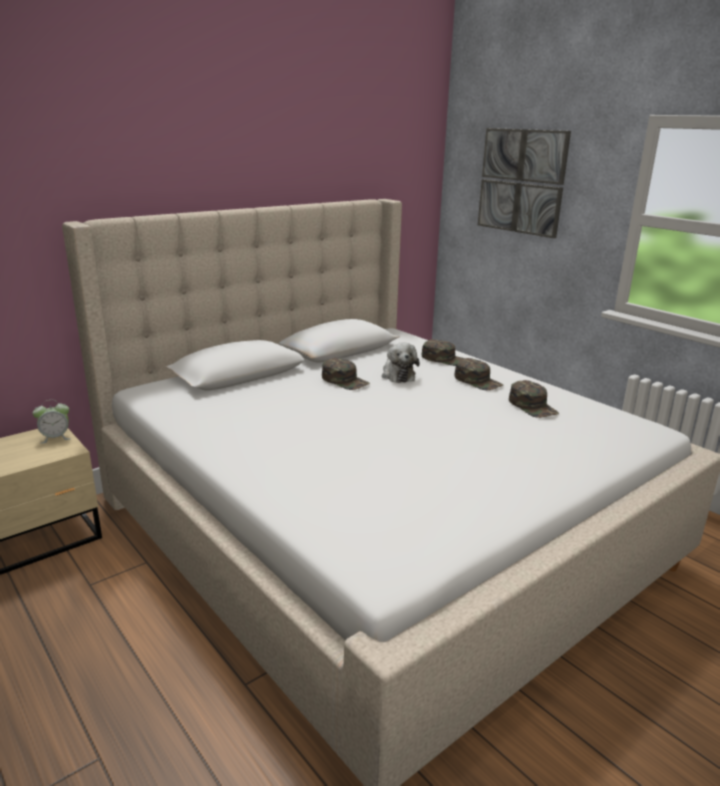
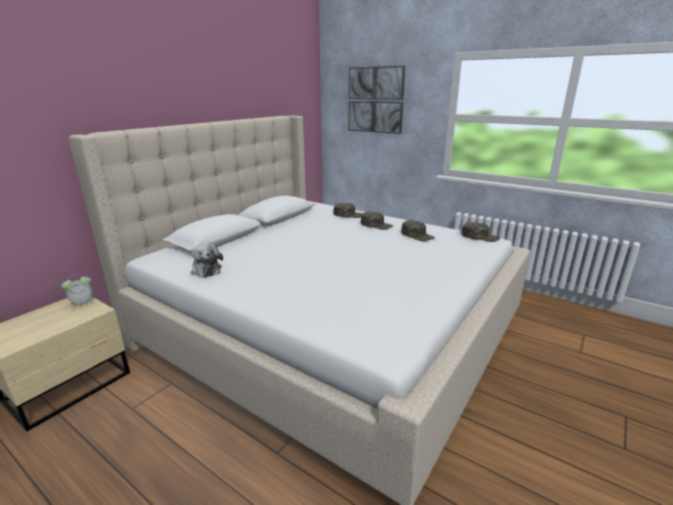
camera: 15 degrees left, 0 degrees up
green cap [322,358,370,390] -> green cap moved to [461,222,500,242]
plush toy [382,342,420,383] -> plush toy moved to [191,242,223,278]

